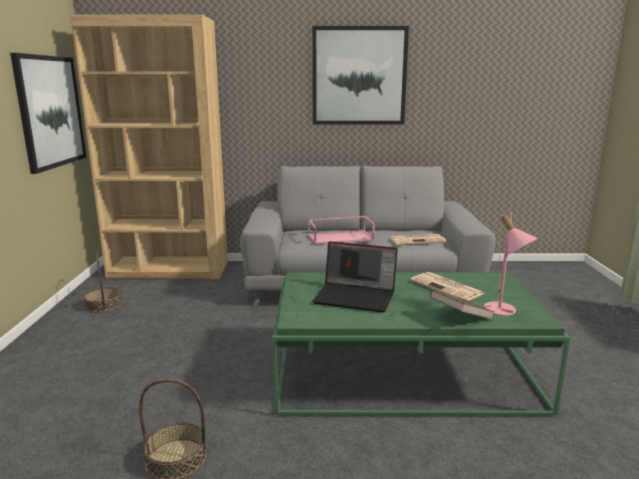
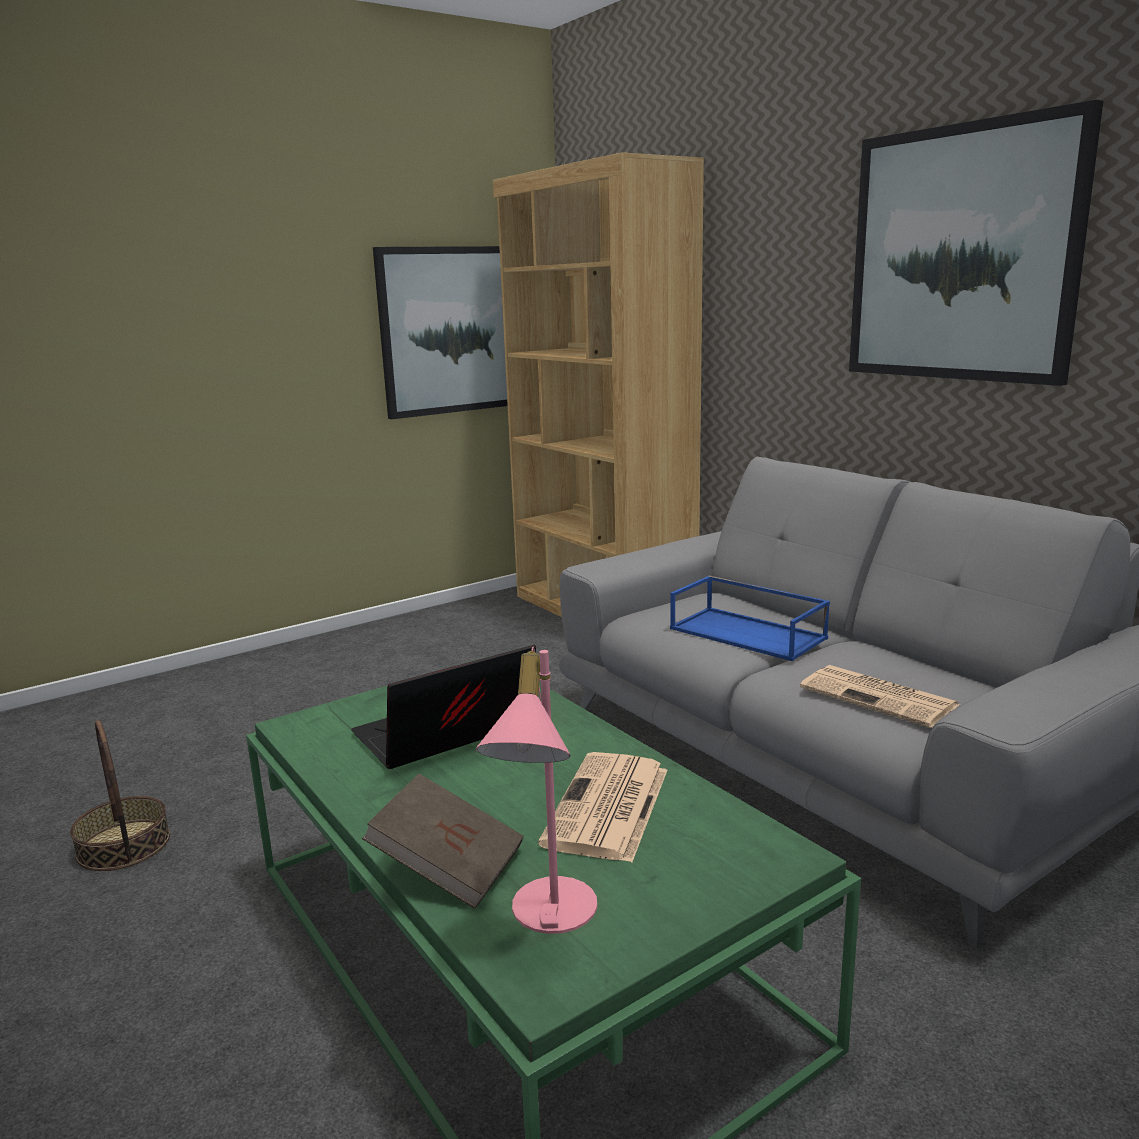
camera: 55 degrees right, 0 degrees up
basket [83,253,123,313] -> none
pink tray [308,216,375,244] -> blue tray [670,576,830,661]
laptop [313,241,398,312] -> laptop turned 75 degrees clockwise [351,645,536,769]

